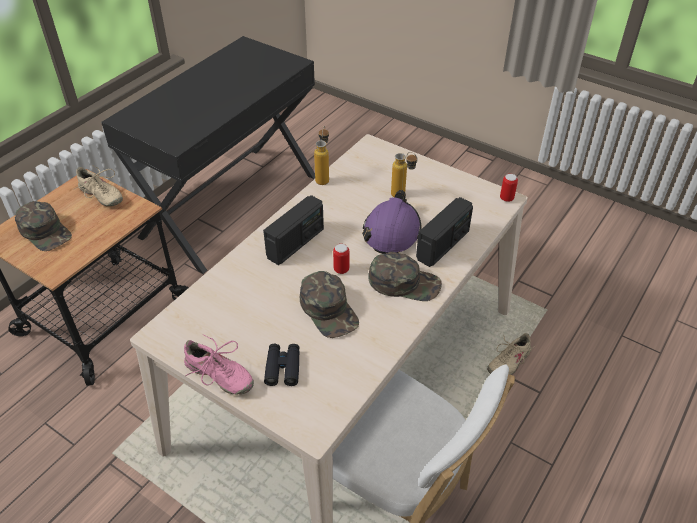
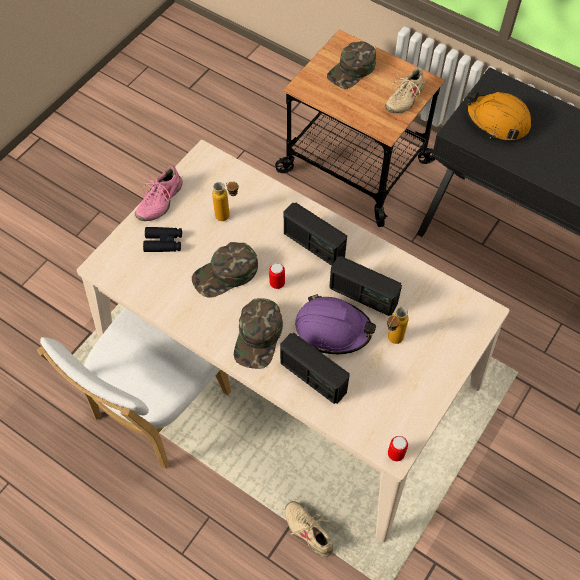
camera: 90 degrees right, 15 degrees up
bottle [314,126,329,185] -> bottle moved to [212,181,239,221]
none -> radio [329,256,402,316]
none -> orange hard hat [466,91,531,140]

